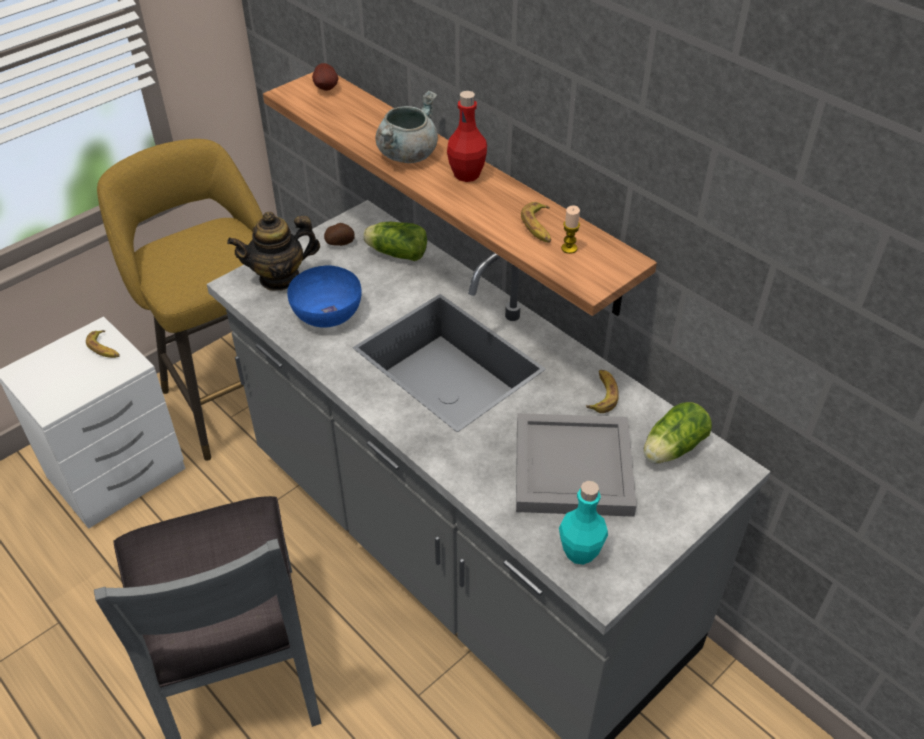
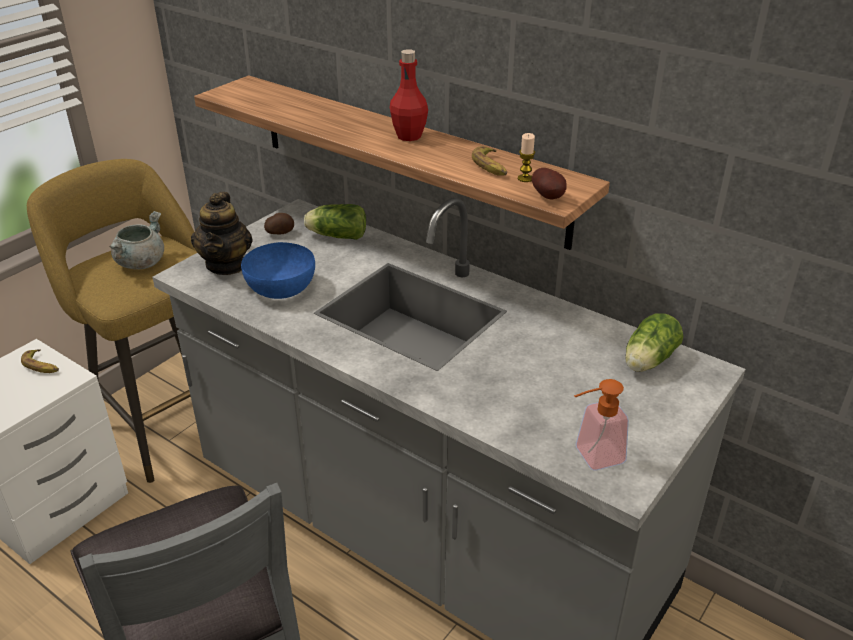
camera: 10 degrees left, 10 degrees down
teapot [227,212,320,290] -> teapot turned 60 degrees counterclockwise [191,192,253,275]
potato [312,63,338,91] -> potato moved to [532,168,567,200]
grey cooking pot [376,90,438,163] -> grey cooking pot moved to [109,211,164,269]
grey tray [516,413,636,517] -> none
turquoise bottle [559,481,608,565] -> soap dispenser [574,379,629,471]
banana [586,370,619,413] -> none

